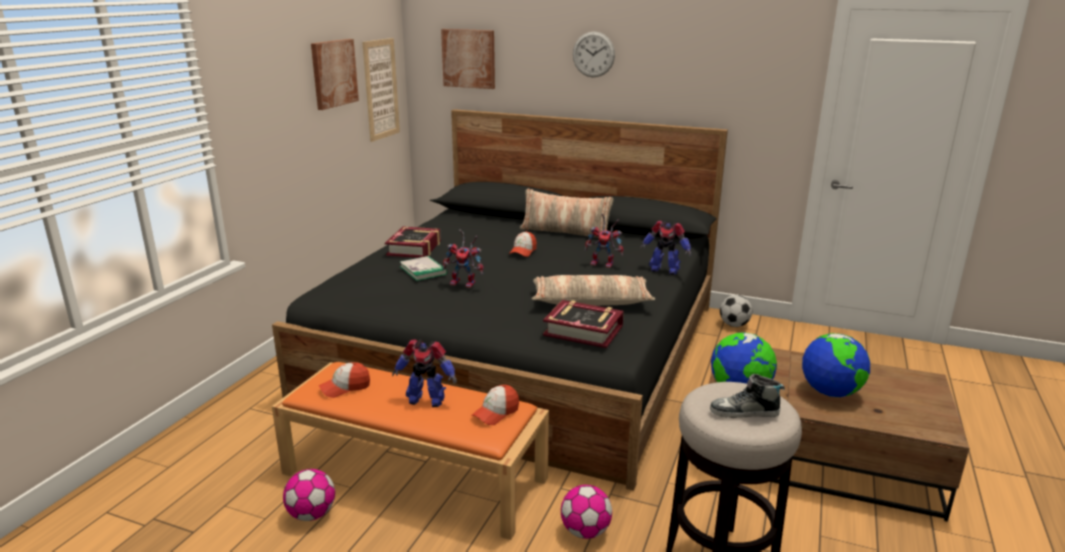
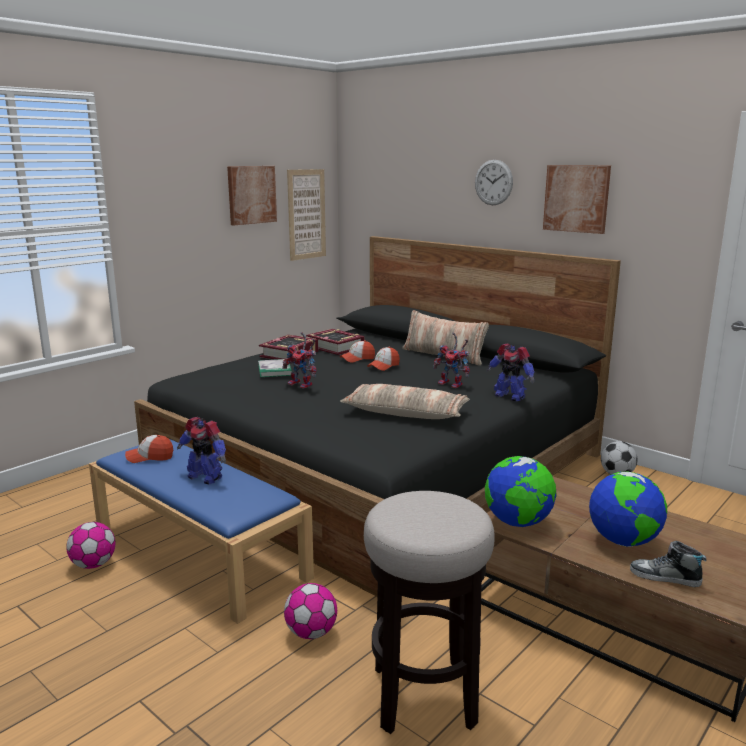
camera: 20 degrees right, 5 degrees down
orange bench [272,362,549,540] -> blue bench [89,439,314,624]
picture [441,29,495,89] -> picture moved to [543,165,611,234]
cap [471,385,519,425] -> cap moved to [340,340,375,363]
book [543,300,624,348] -> book moved to [306,329,365,355]
shoe [710,374,785,418] -> shoe moved to [630,541,706,587]

